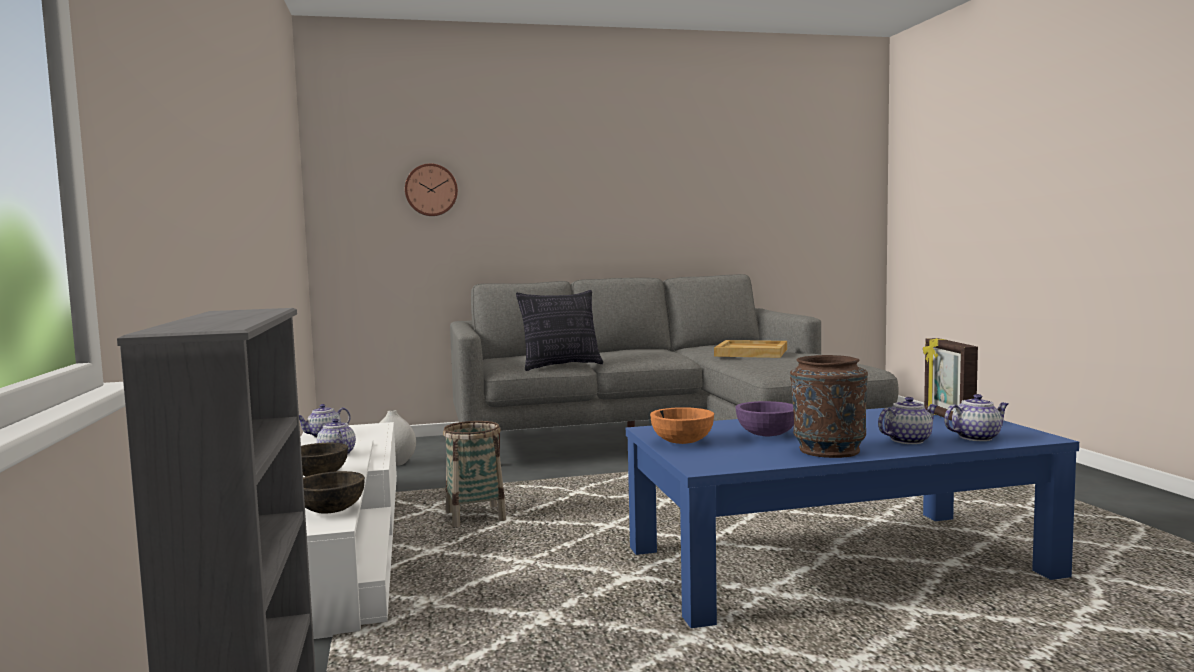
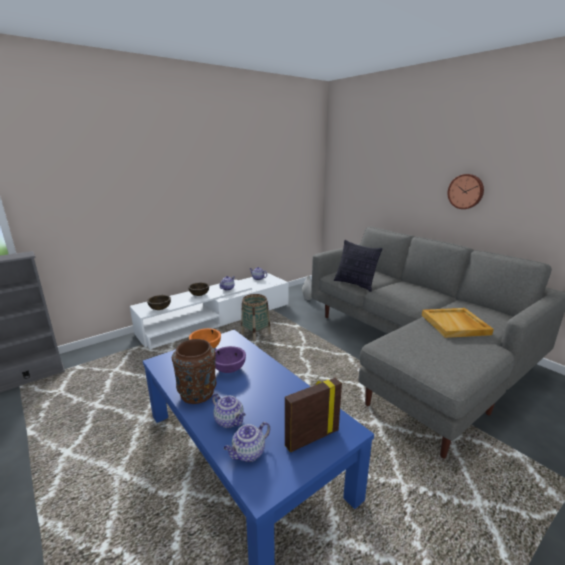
camera: 65 degrees right, 15 degrees up
wall clock [405,163,458,216] -> wall clock moved to [448,174,484,209]
teapot [944,394,1009,441] -> teapot turned 90 degrees clockwise [224,422,270,462]

